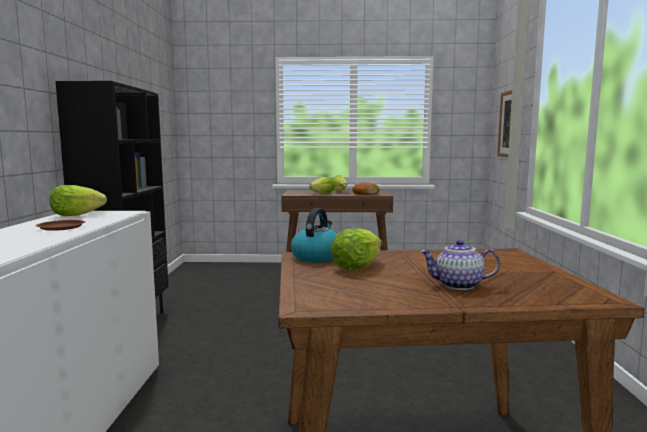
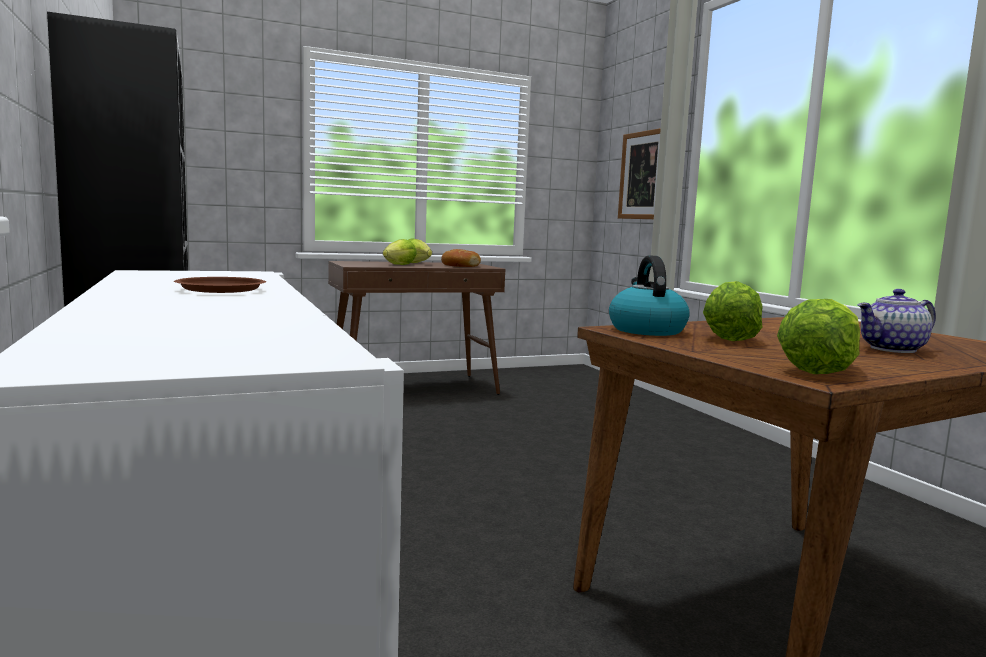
camera: 25 degrees left, 0 degrees up
lettuce [50,185,107,216] -> lettuce moved to [777,299,860,374]

